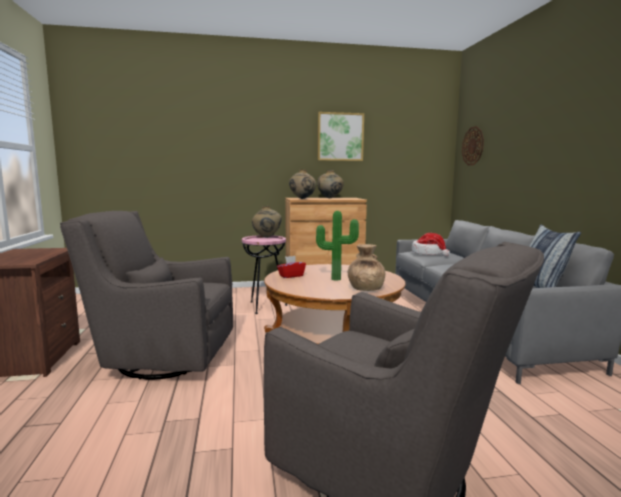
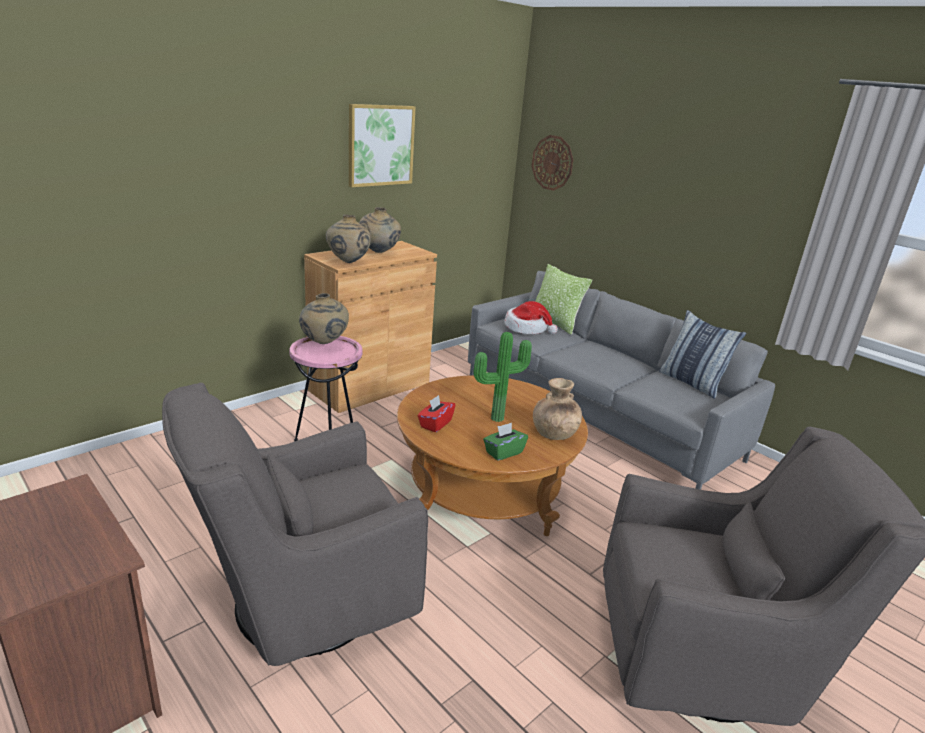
camera: 35 degrees left, 15 degrees up
none -> green tissue box [483,423,528,461]
none -> pillow [535,264,592,335]

